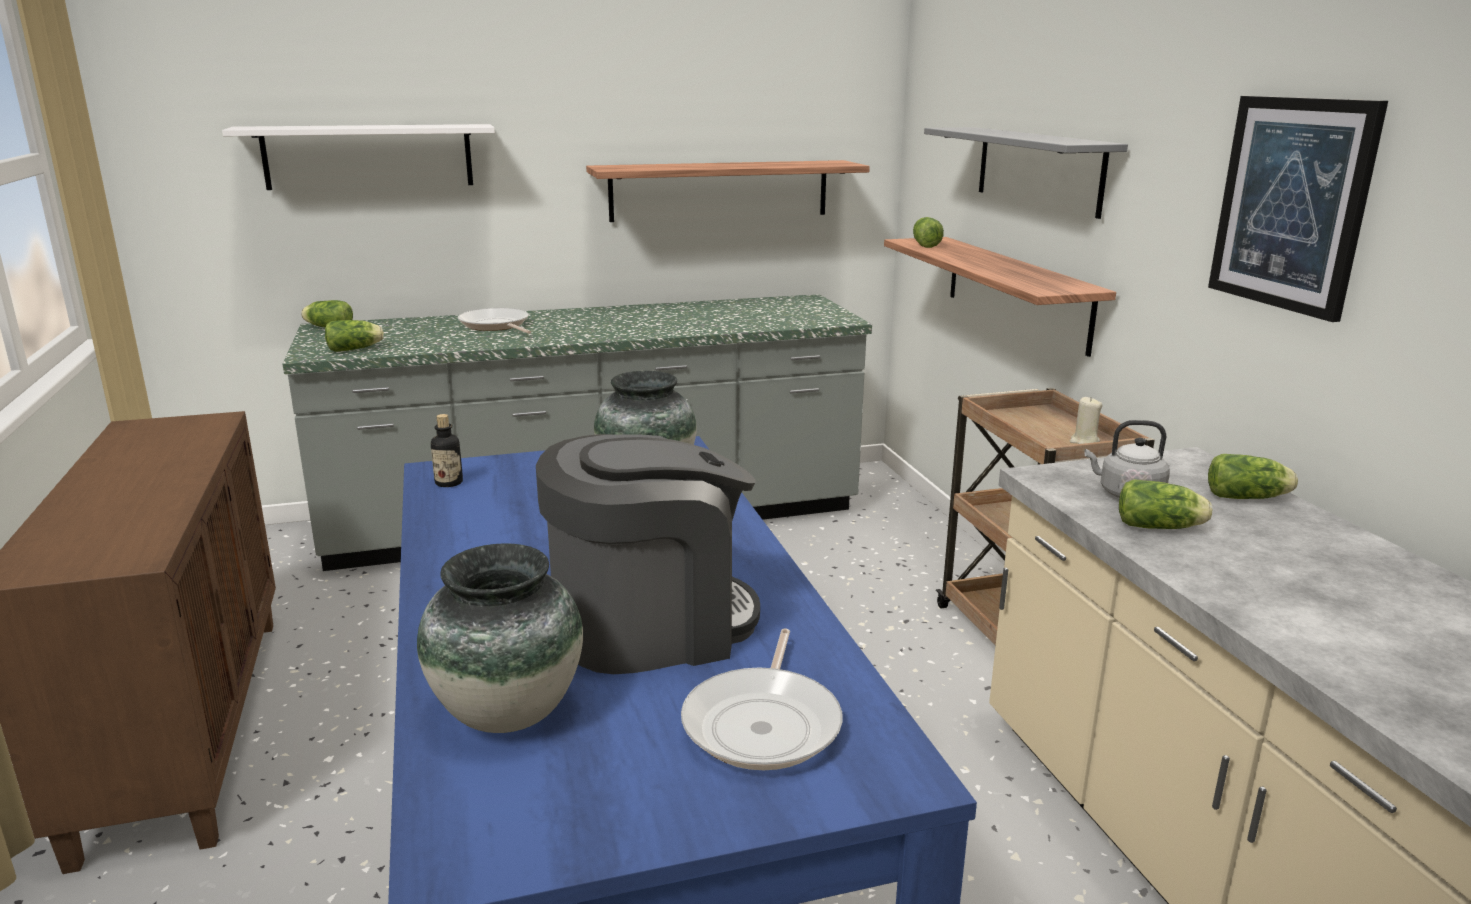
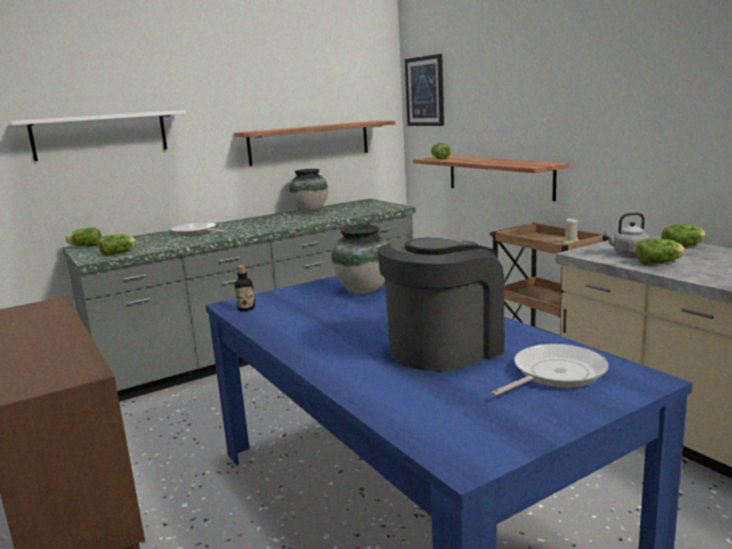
camera: 15 degrees left, 5 degrees down
vase [417,543,583,733] -> vase moved to [289,169,328,212]
frying pan [681,628,842,770] -> frying pan turned 120 degrees counterclockwise [491,344,609,396]
grey shelf [924,127,1128,219] -> none
picture [1208,96,1388,322] -> picture moved to [405,54,444,126]

